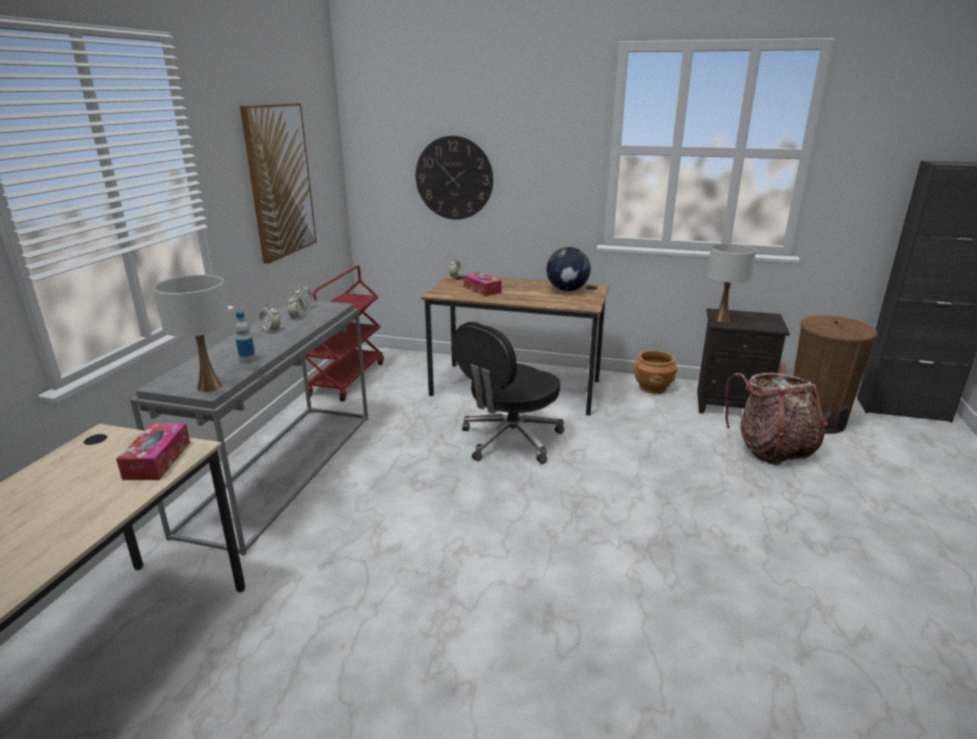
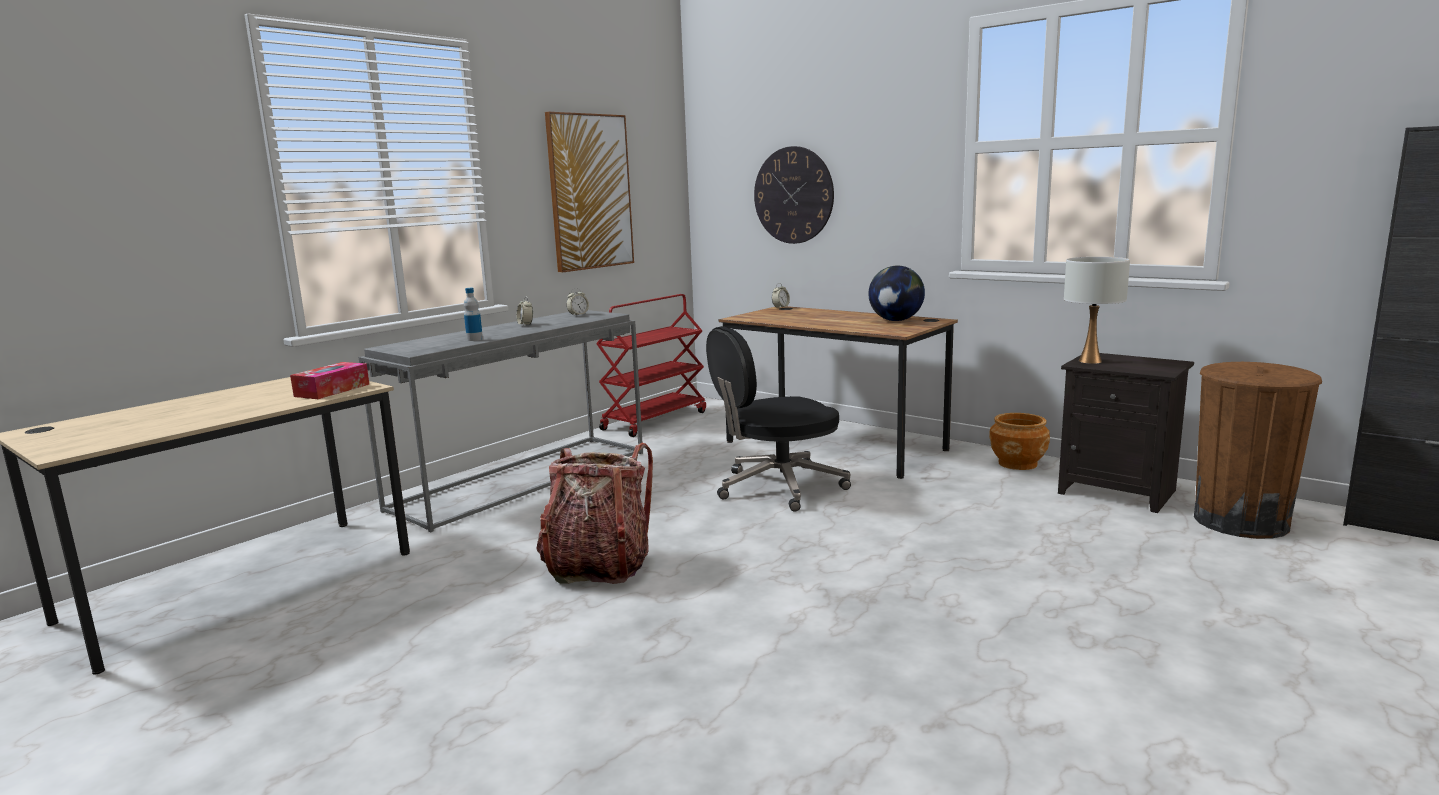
camera: 25 degrees right, 10 degrees down
white table lamp [154,275,231,392] -> none
alarm clock [287,292,305,320] -> none
tissue box [464,272,502,297] -> none
backpack [725,363,828,465] -> backpack moved to [536,443,653,584]

